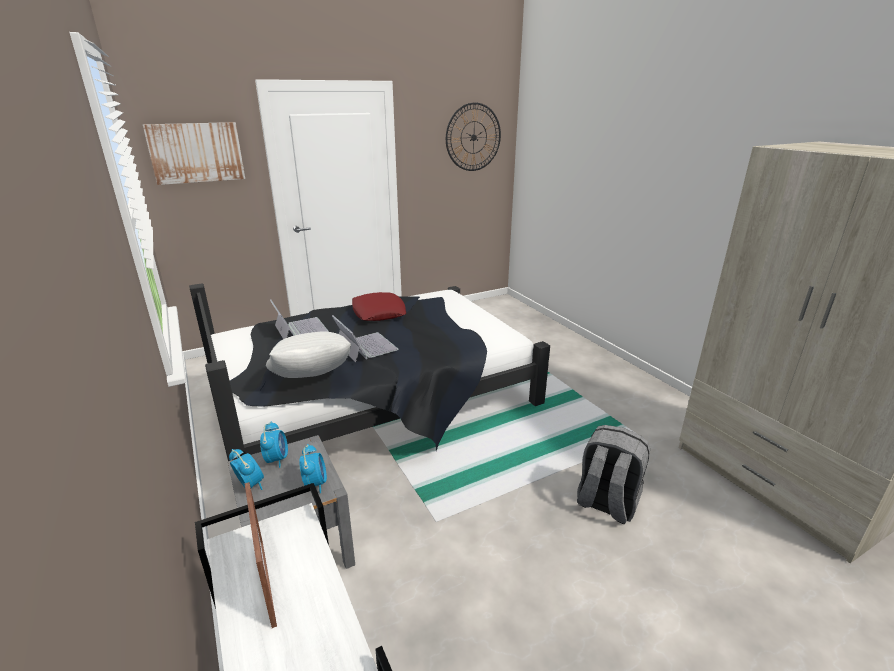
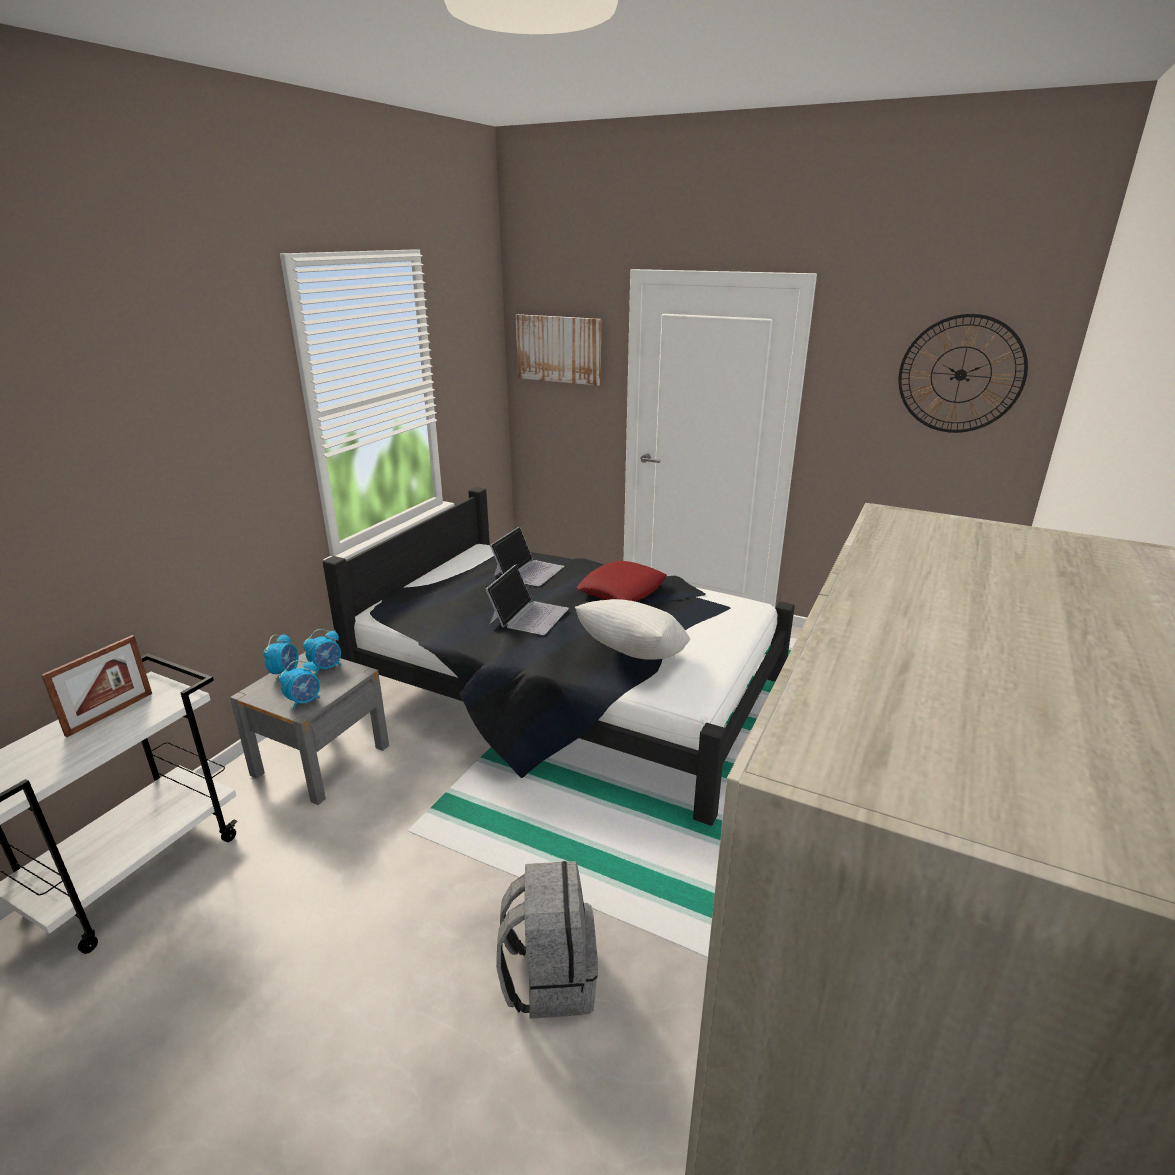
camera: 55 degrees right, 0 degrees up
white pillow [266,331,351,378] -> white pillow moved to [575,599,690,660]

